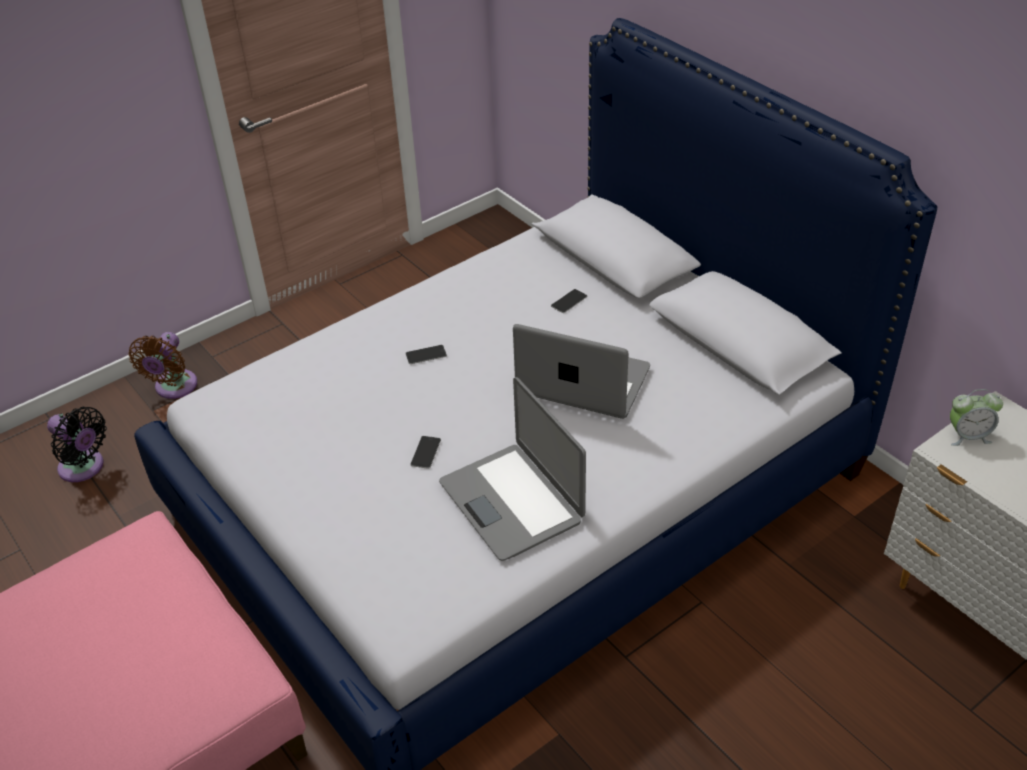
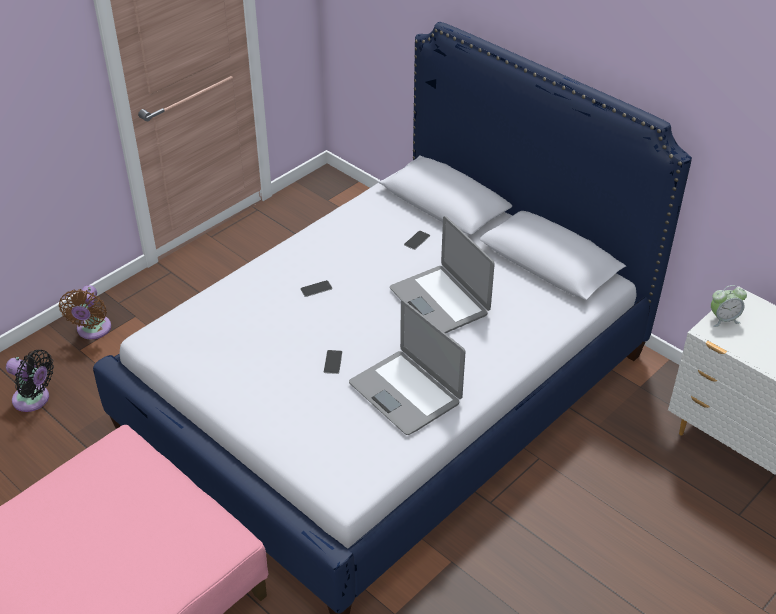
camera: 10 degrees left, 0 degrees up
laptop [513,324,650,419] -> laptop turned 135 degrees counterclockwise [390,216,495,333]

